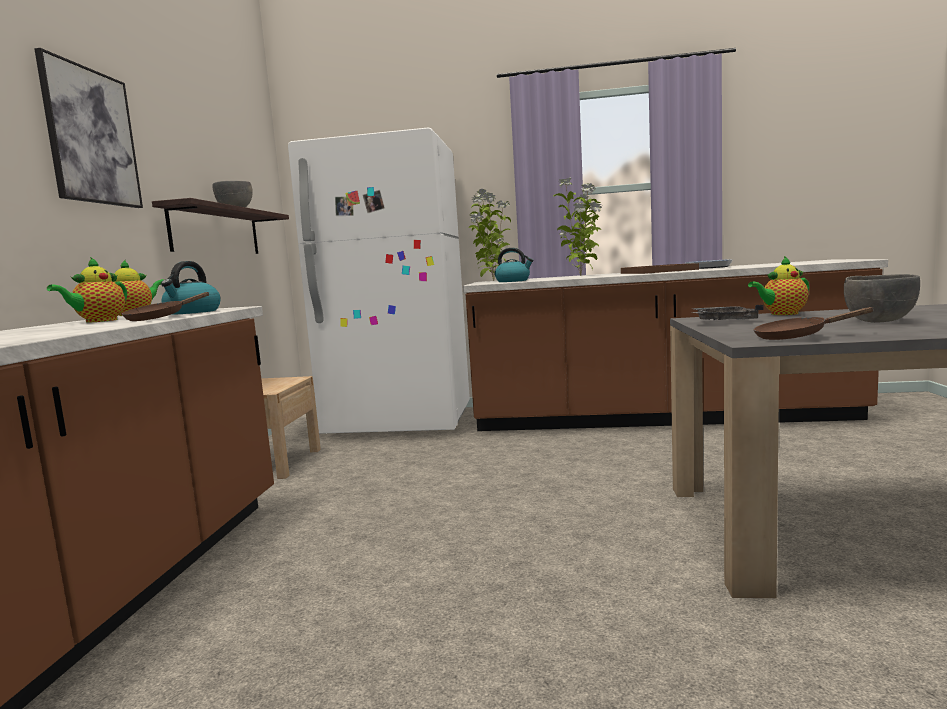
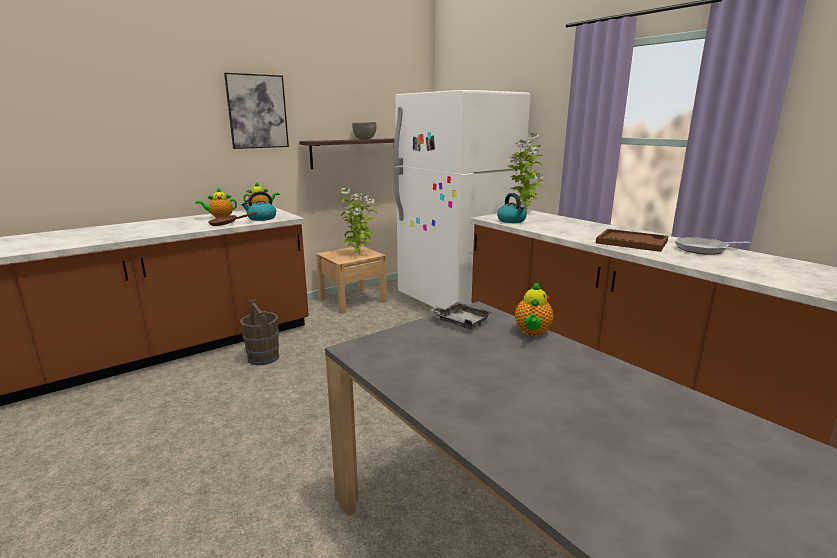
camera: 45 degrees right, 10 degrees up
potted plant [554,177,603,276] -> potted plant moved to [341,188,377,253]
teapot [748,256,809,315] -> teapot turned 105 degrees counterclockwise [515,282,553,337]
brown frying pan [753,307,874,340] -> none
grey bowl [844,274,920,323] -> none
none -> brown bucket [240,300,279,365]

